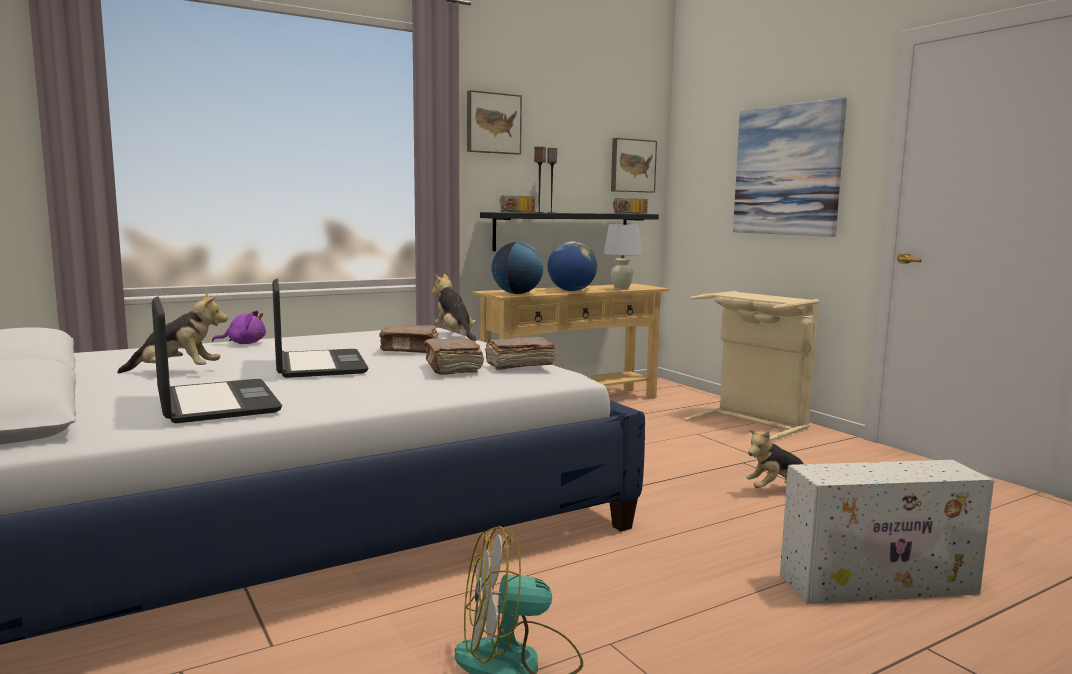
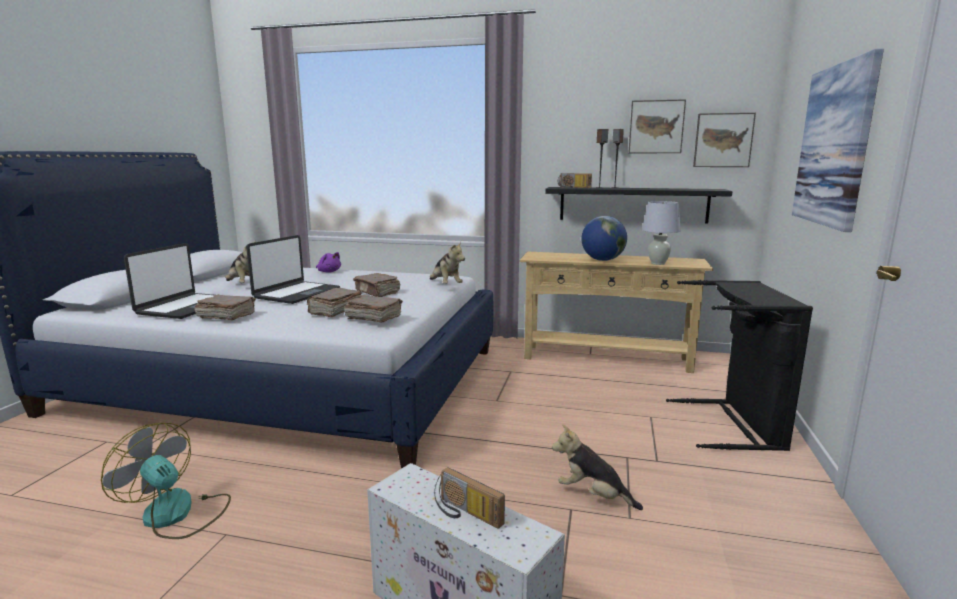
camera: 45 degrees right, 5 degrees up
plush toy [432,274,477,341] -> plush toy turned 135 degrees clockwise [430,242,465,284]
picture [467,90,522,155] -> picture moved to [628,99,686,153]
globe [492,242,543,294] -> none
radio [613,198,648,214] -> radio moved to [434,467,505,529]
beige laundry basket [684,291,819,440] -> black laundry basket [666,280,813,451]
none -> brown book [195,295,256,320]

